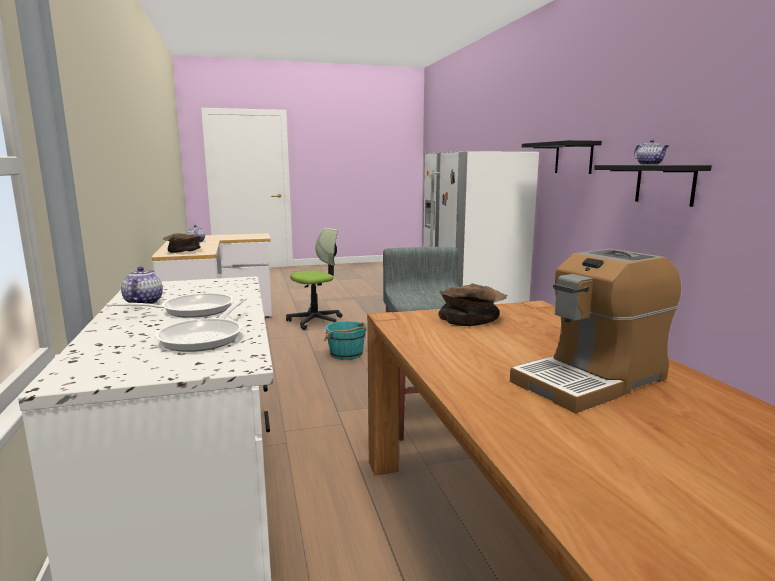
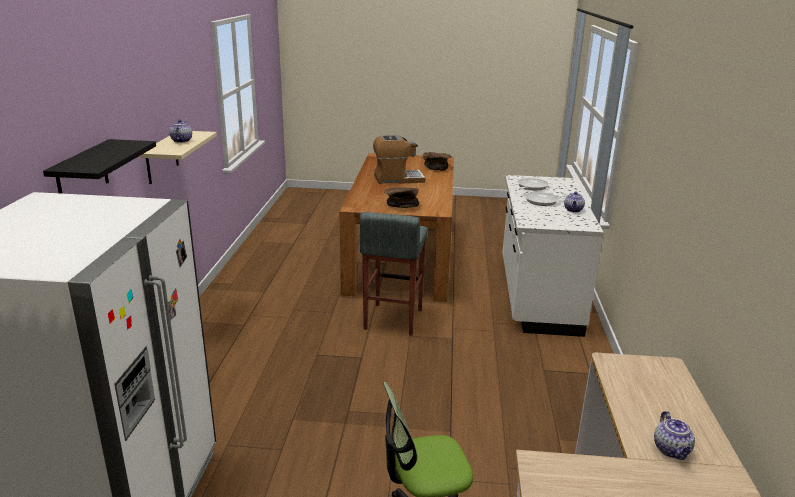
camera: 160 degrees left, 10 degrees up
brown bowl [163,233,202,253] -> brown bowl moved to [422,152,451,171]
turquoise bucket [324,321,367,360] -> none
black shelf [594,165,712,207] -> beige shelf [139,131,217,184]

